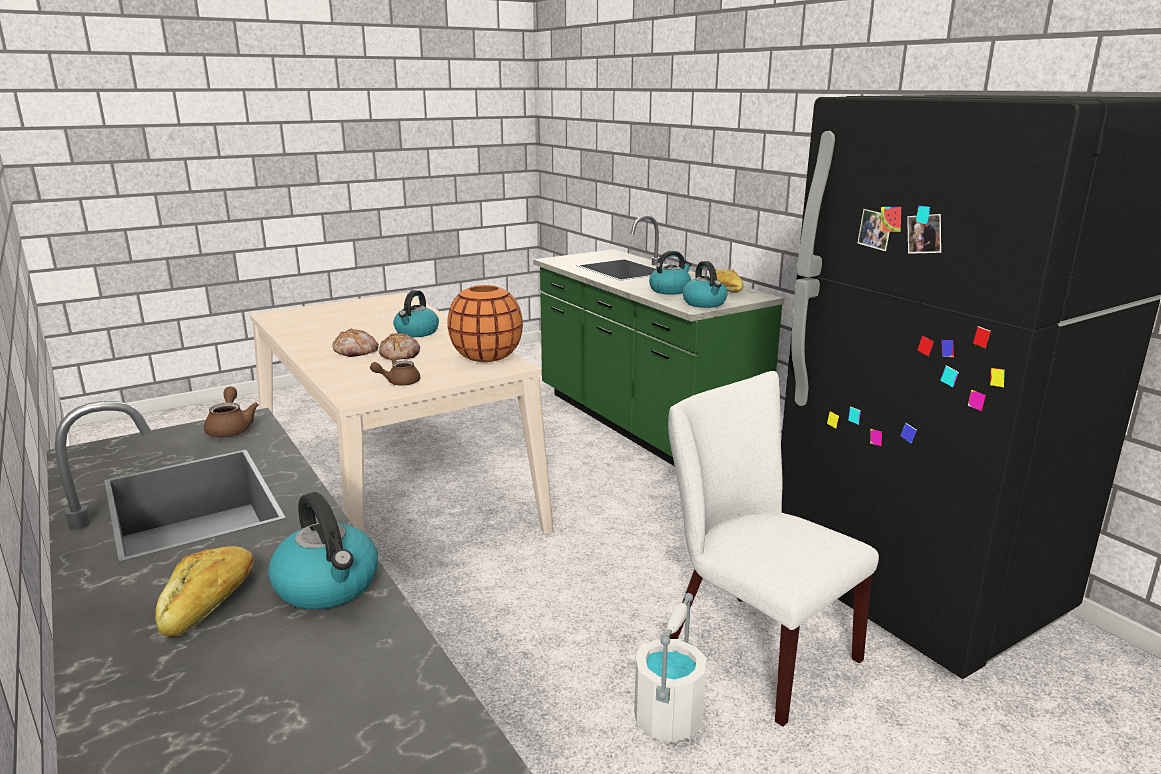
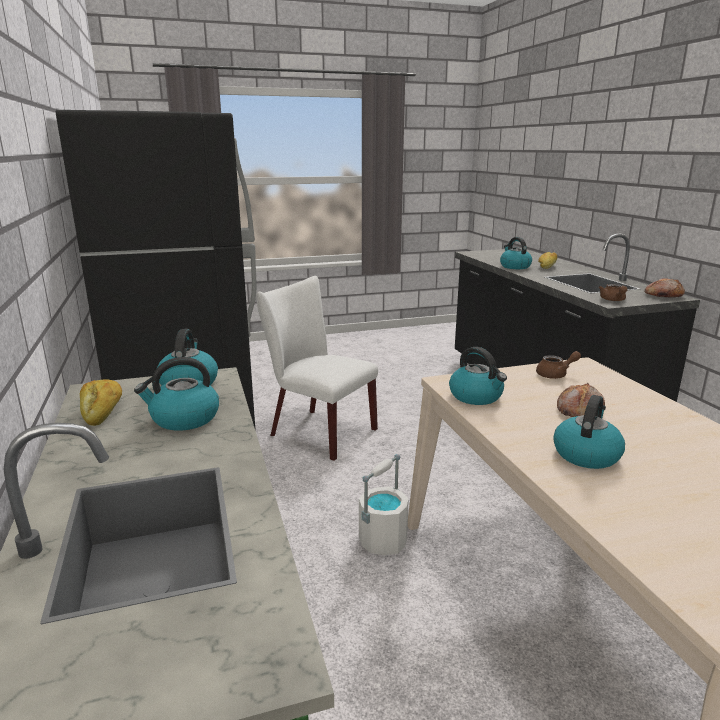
camera: 165 degrees left, 0 degrees up
bread [332,328,379,357] -> bread moved to [645,278,685,298]
orange vase [447,285,523,362] -> kettle [449,347,507,405]
white bucket [634,593,707,743] -> white bucket moved to [359,454,409,555]
white chair [668,371,879,727] -> white chair turned 150 degrees clockwise [256,276,378,461]

